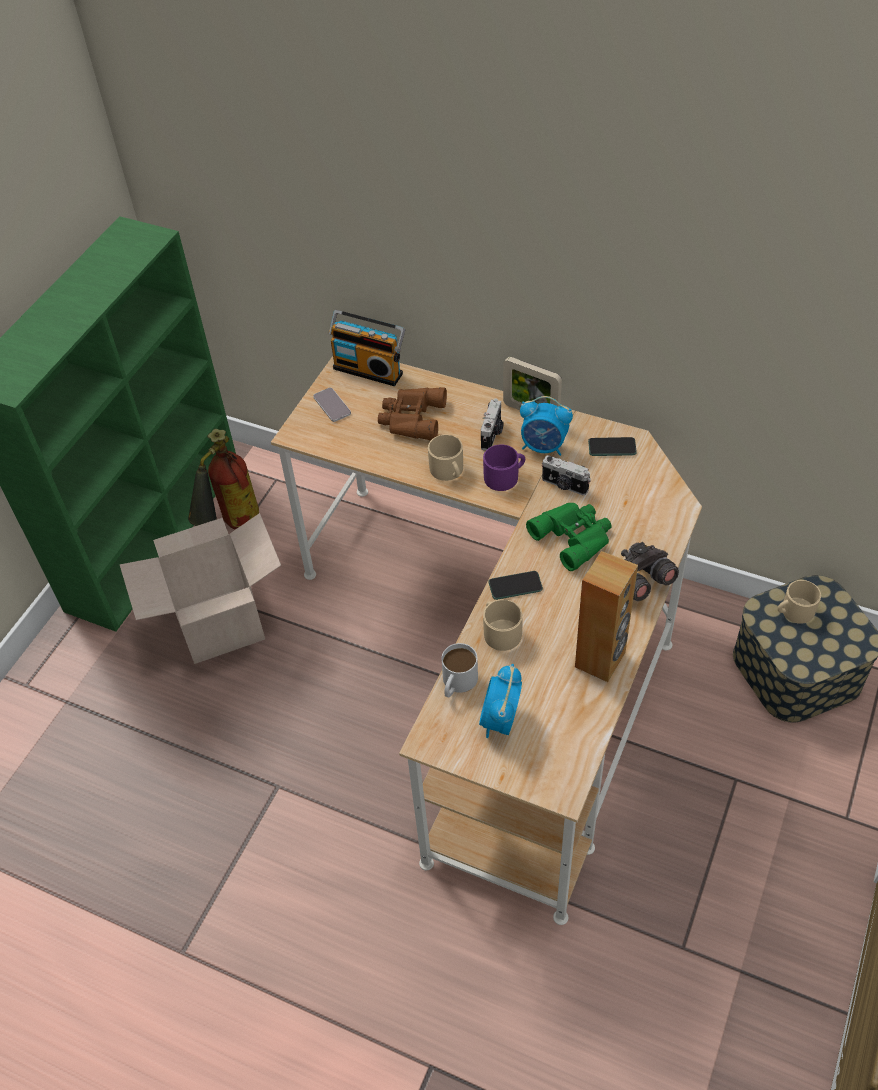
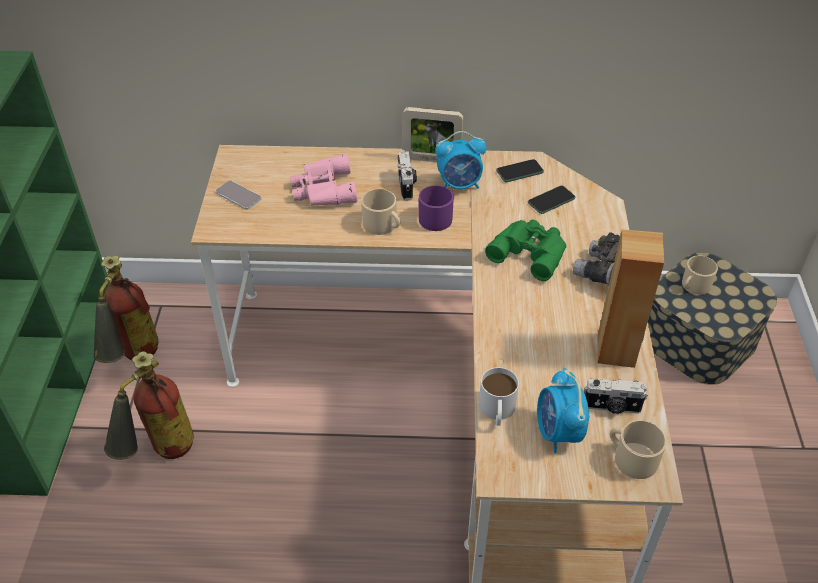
camera: 25 degrees left, 5 degrees down
cardboard box [119,513,281,664] -> fire extinguisher [104,351,194,460]
radio [329,310,405,386] -> none
brown binoculars [378,387,447,441] -> pink binoculars [290,154,357,206]
beige mug [483,599,523,651] -> beige mug moved to [610,420,667,479]
phone [488,571,543,600] -> phone moved to [528,186,576,214]
camera [542,455,591,495] -> camera moved to [584,379,648,414]

